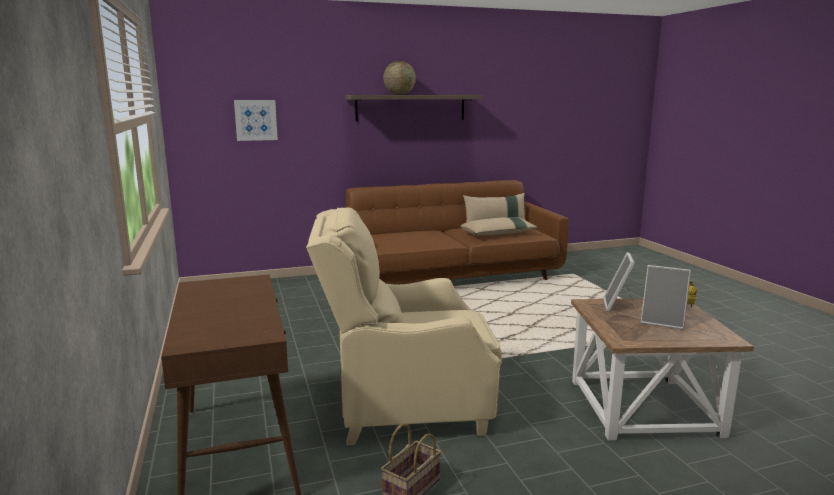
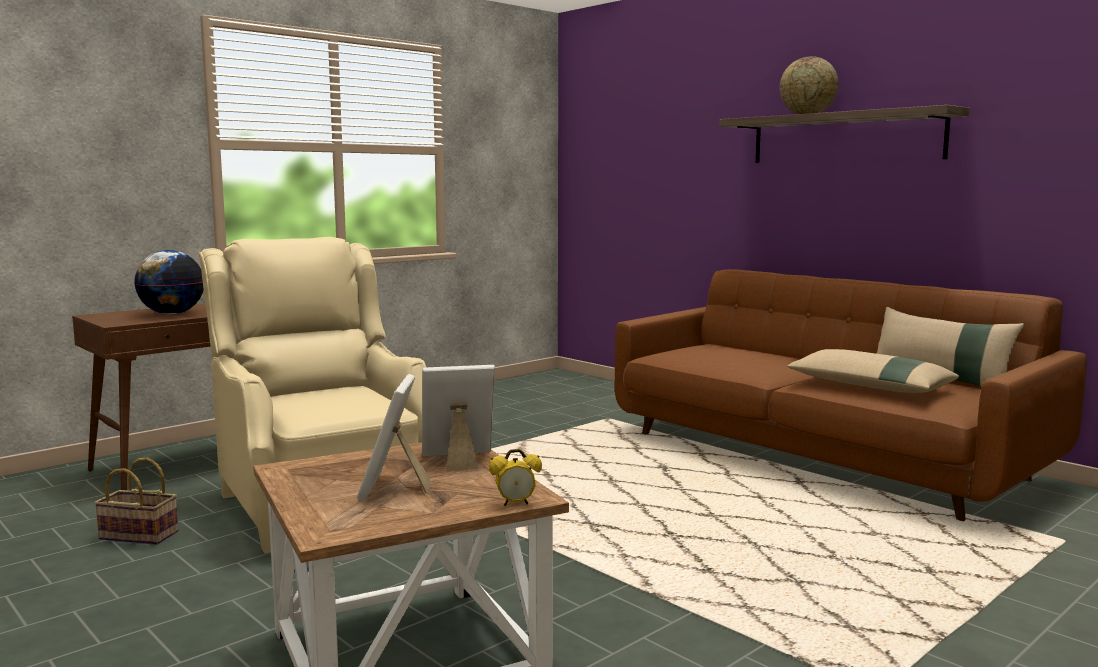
camera: 65 degrees right, 5 degrees down
picture [234,100,278,141] -> none
none -> globe [135,250,204,314]

